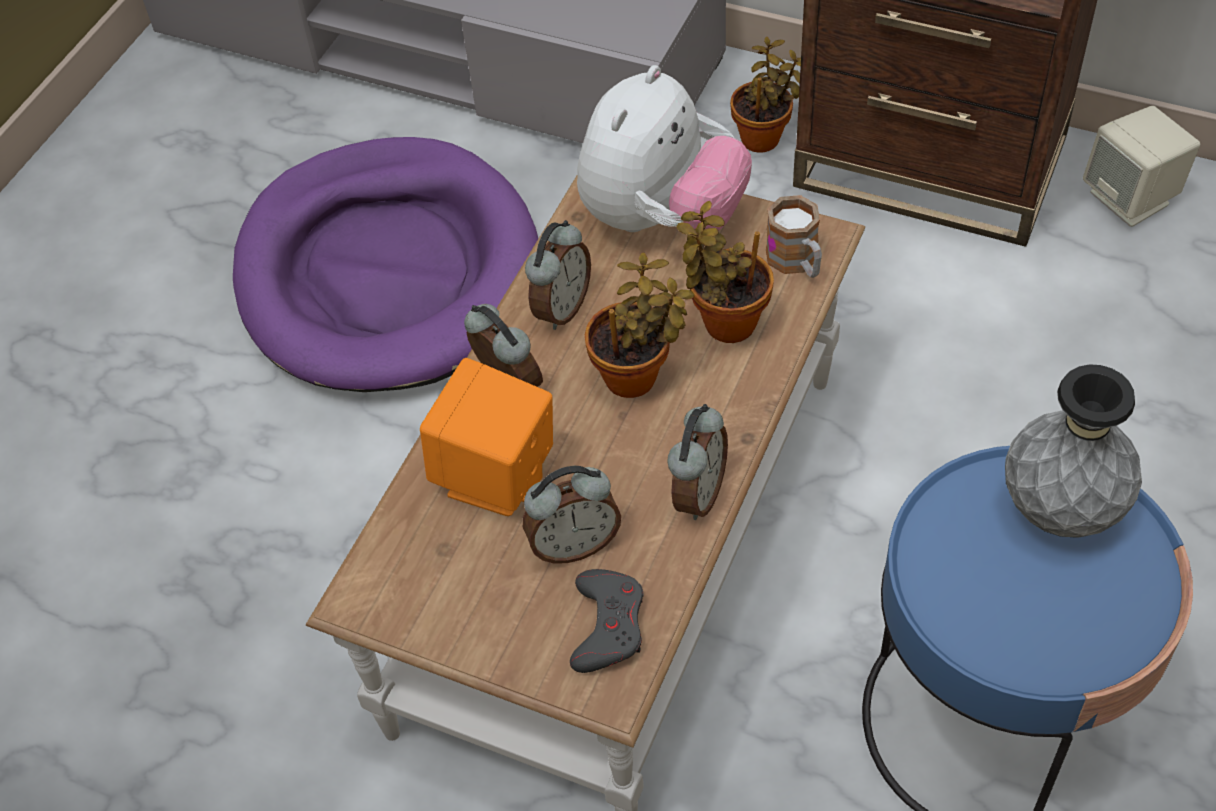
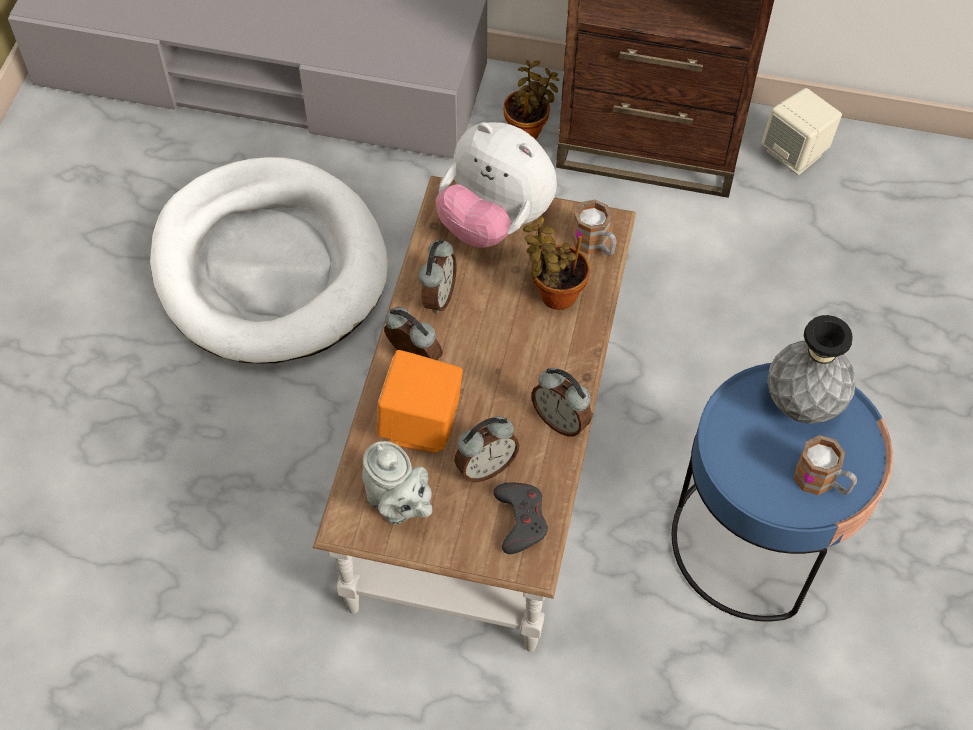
camera: 15 degrees left, 5 degrees up
purple dog bed [233,137,538,392] -> white dog bed [150,157,388,364]
plush toy [577,65,752,232] -> plush toy turned 105 degrees clockwise [436,122,557,248]
potted plant [585,252,694,398] -> none
alarm clock [667,404,728,520] -> alarm clock turned 120 degrees clockwise [531,368,592,437]
none -> grey teapot [362,441,432,524]
none -> mug [793,435,857,495]

